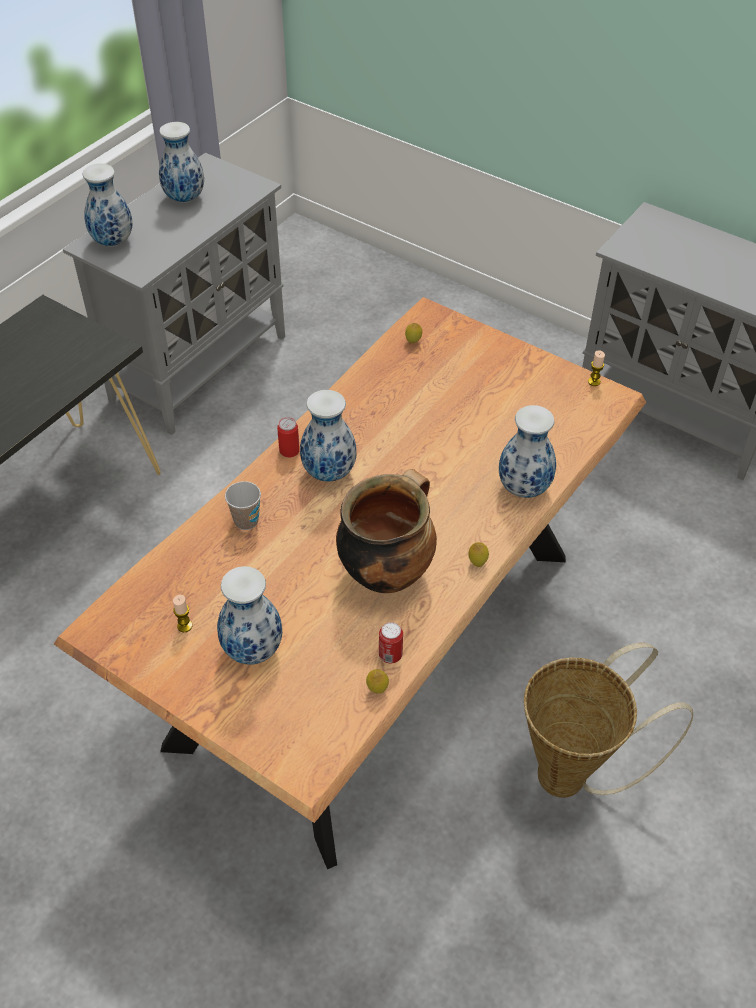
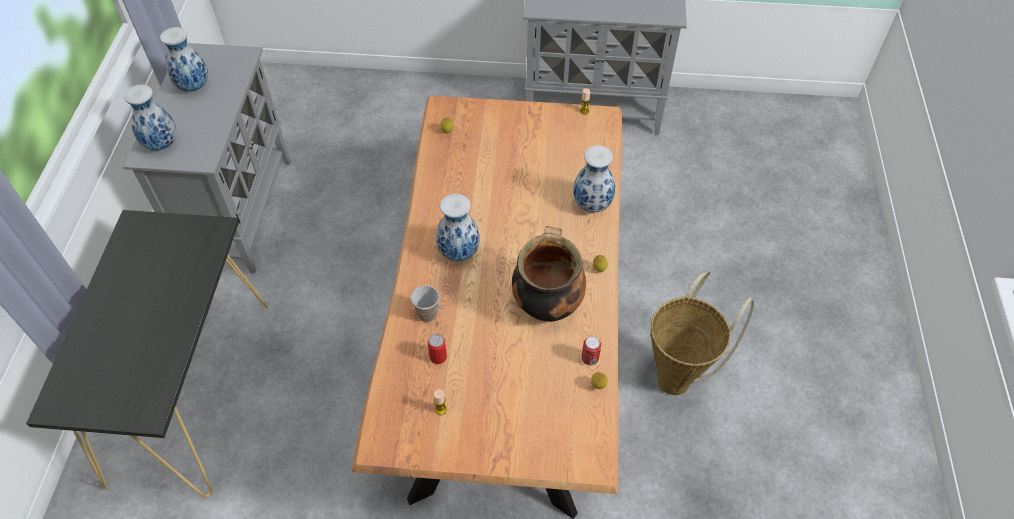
camera: 30 degrees left, 5 degrees up
vase [217,566,282,665] -> none
can [277,417,300,457] -> can moved to [428,333,447,364]

